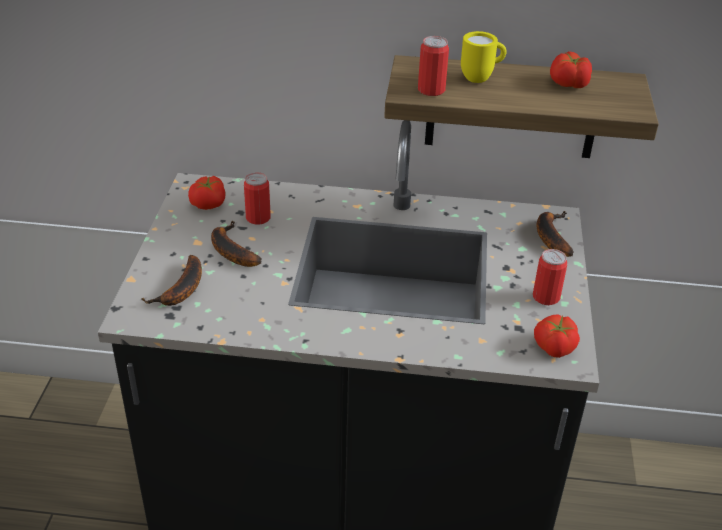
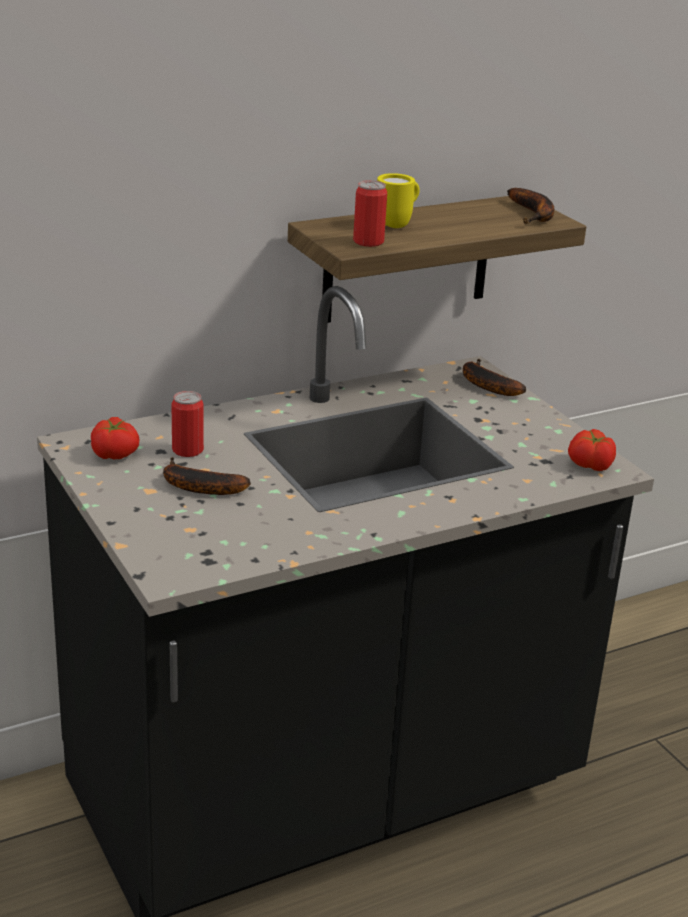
camera: 35 degrees left, 10 degrees down
banana [141,255,202,306] -> banana moved to [507,188,554,224]
can [533,249,567,305] -> none
tomato [550,51,592,88] -> none

